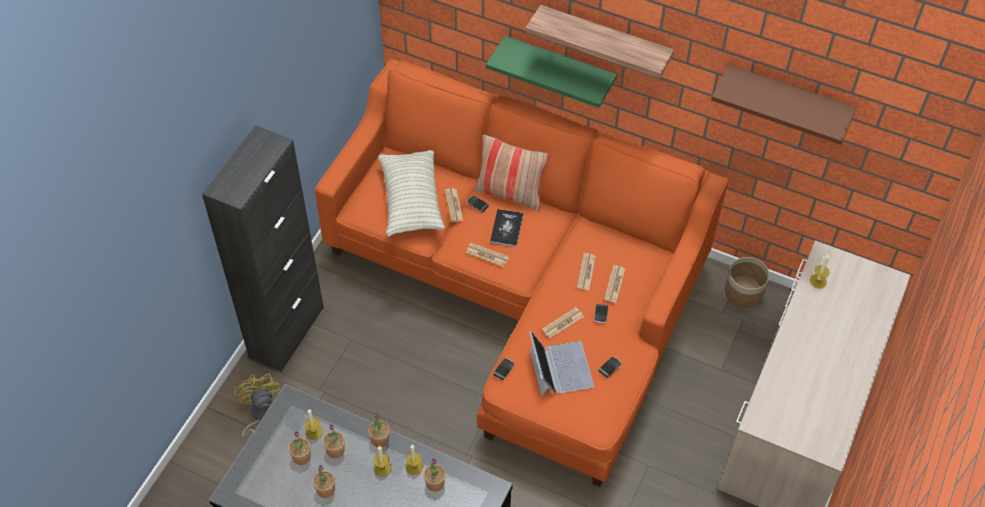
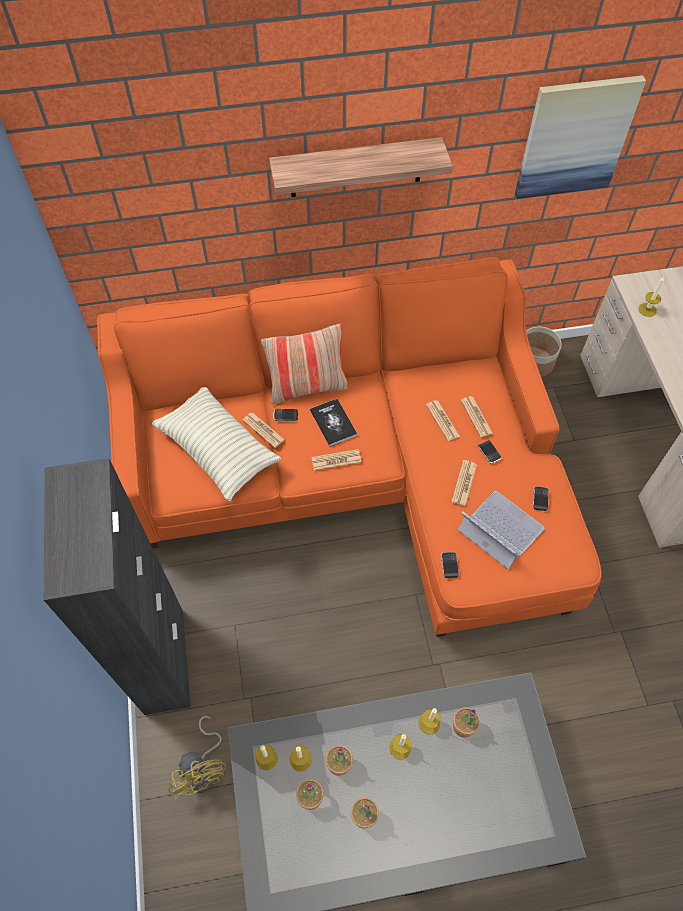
camera: 35 degrees left, 5 degrees up
yellow fan [234,373,281,437] -> yellow fan turned 150 degrees counterclockwise [168,716,226,801]
potted plant [368,412,390,447] -> none
green shelf [486,36,617,108] -> none
brown shelf [711,65,856,145] -> picture [515,75,646,199]
none -> candle [256,745,278,770]

